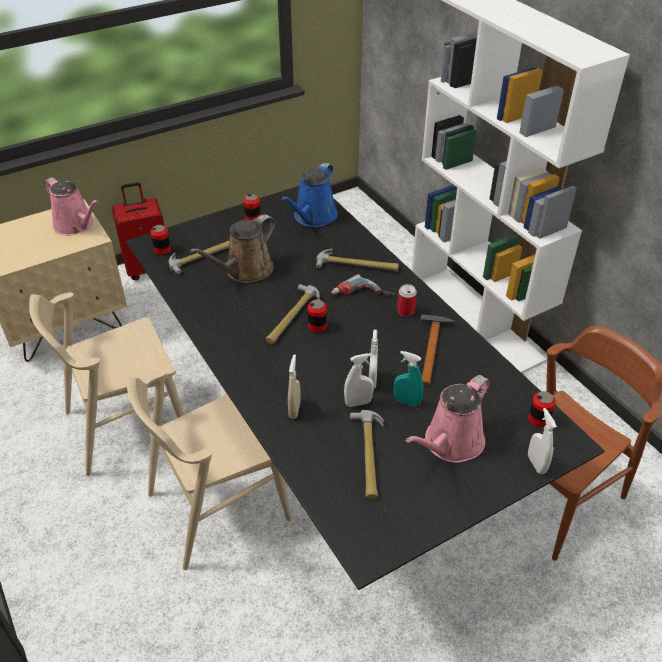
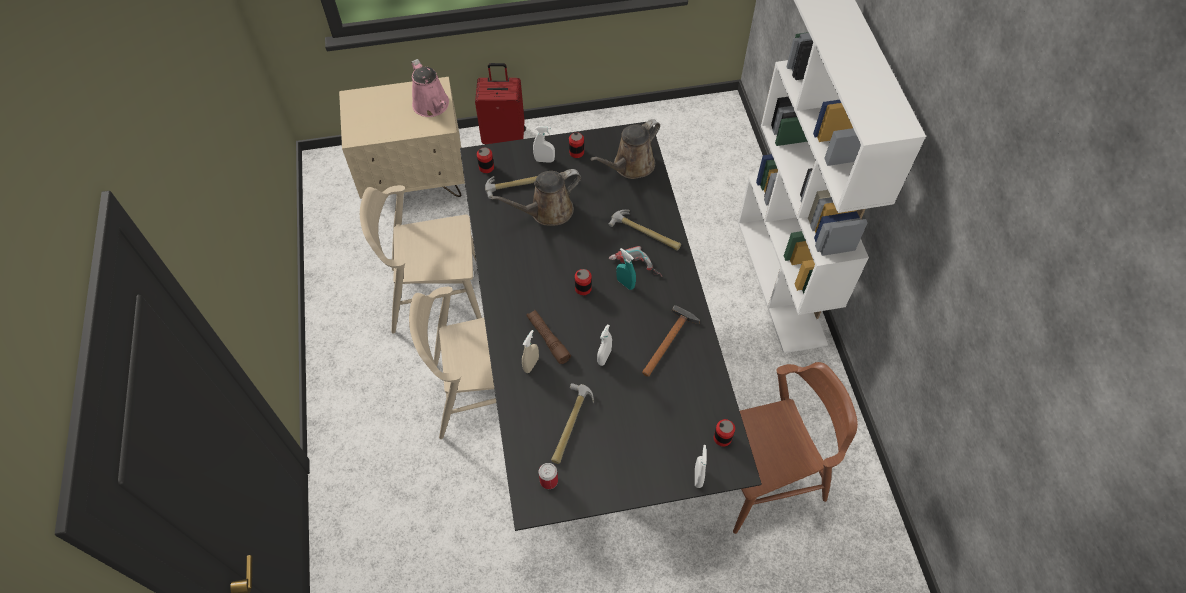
camera: 20 degrees right, 15 degrees up
hammer [266,284,320,344] -> none
blue watering can [281,163,338,227] -> brown watering can [590,119,660,179]
white spray bottle [344,353,374,407] -> white spray bottle moved to [533,126,555,163]
turquoise spray bottle [394,351,423,407] -> turquoise spray bottle moved to [616,248,636,290]
can [397,284,417,316] -> can moved to [539,463,558,489]
pink watering can [405,375,490,463] -> none
none -> brown flashlight [527,309,571,364]

